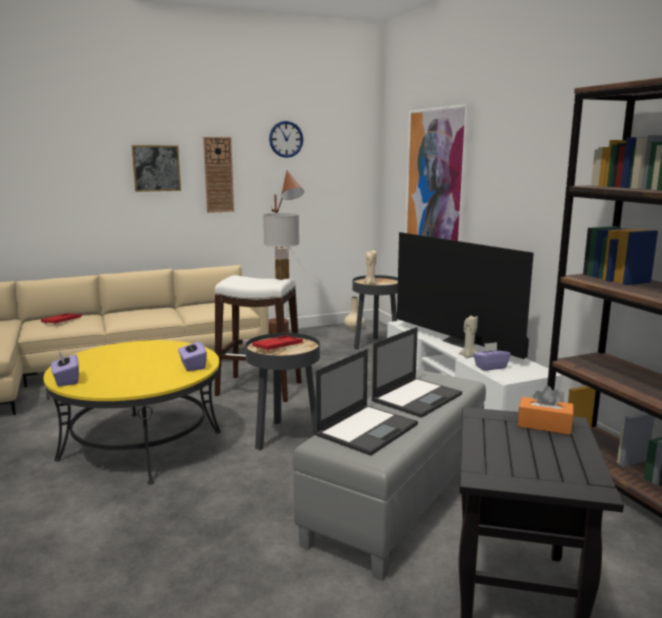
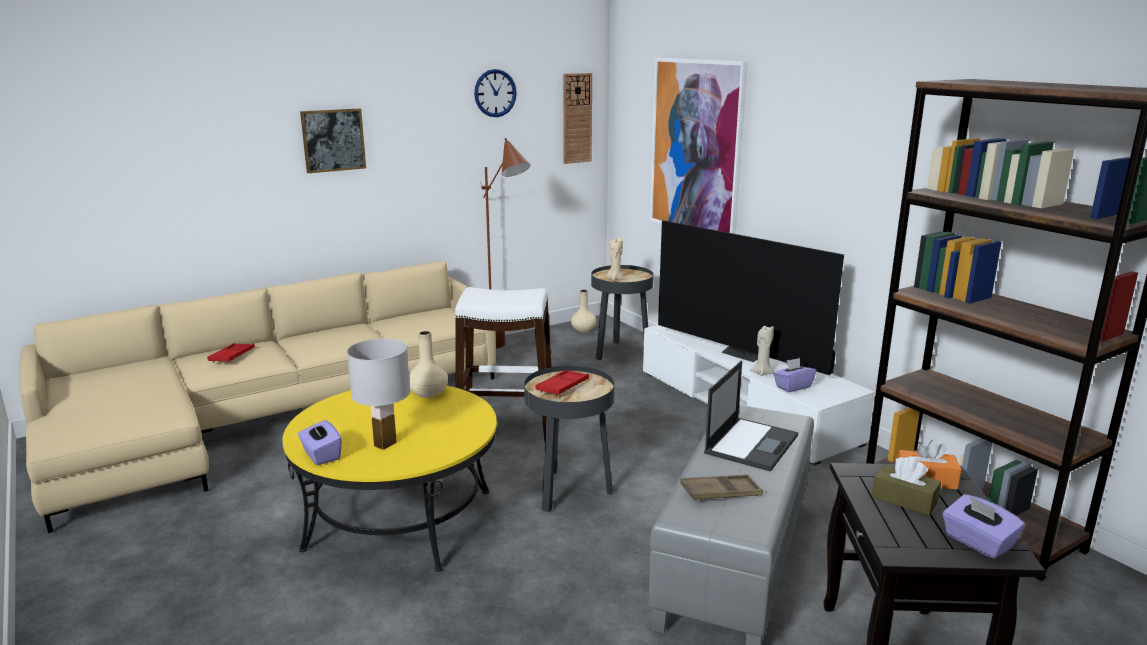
camera: 10 degrees left, 5 degrees up
purple tissue box [178,339,207,371] -> purple tissue box moved to [943,494,1025,559]
wall clock [203,137,234,213] -> wall clock moved to [563,73,592,164]
white table lamp [263,213,299,280] -> white table lamp moved to [347,339,410,450]
laptop [315,349,418,456] -> brown tray [680,475,763,501]
none -> beige vase [409,331,448,398]
none -> brown tissue box [872,456,941,516]

